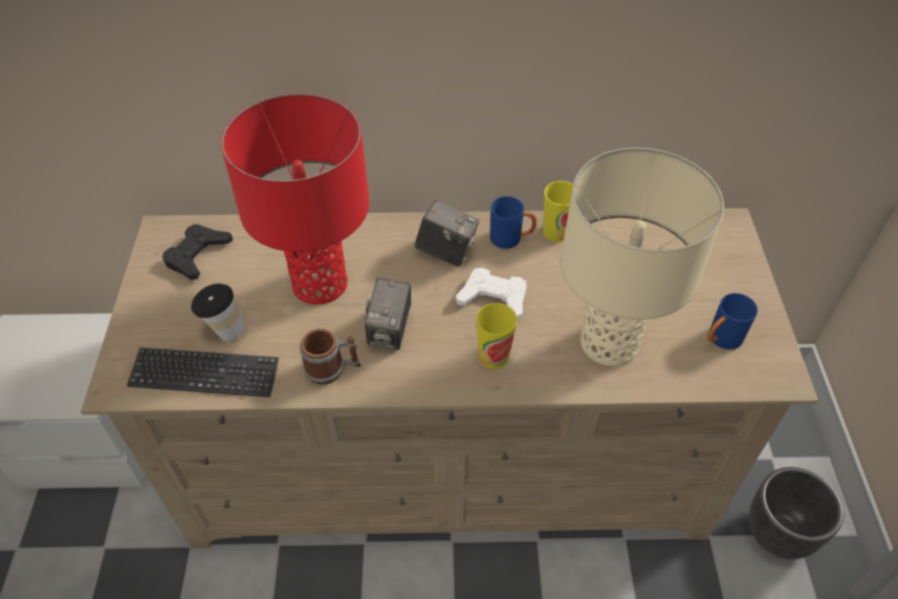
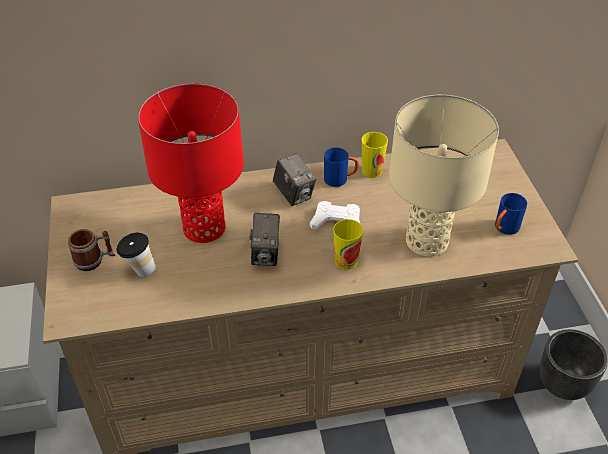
camera: 10 degrees left, 5 degrees down
keyboard [127,347,279,397] -> none
black game controller [162,224,233,280] -> none
mug [300,329,361,384] -> mug moved to [68,229,115,271]
camera [415,200,479,267] -> camera turned 45 degrees clockwise [273,153,316,206]

